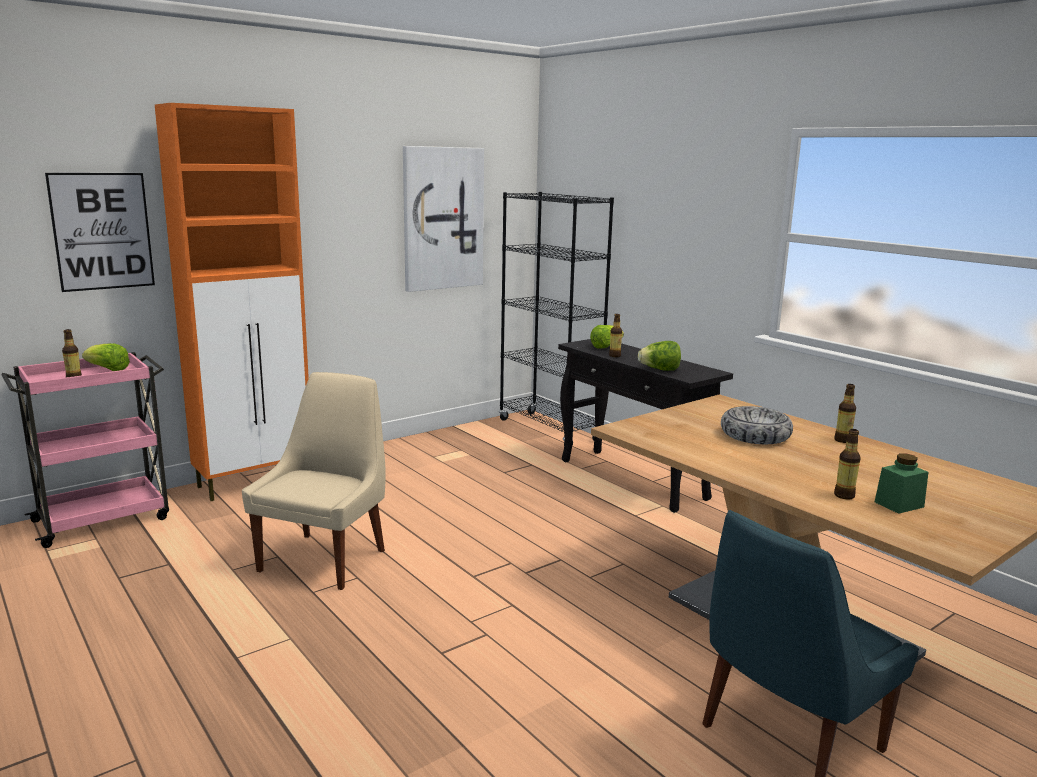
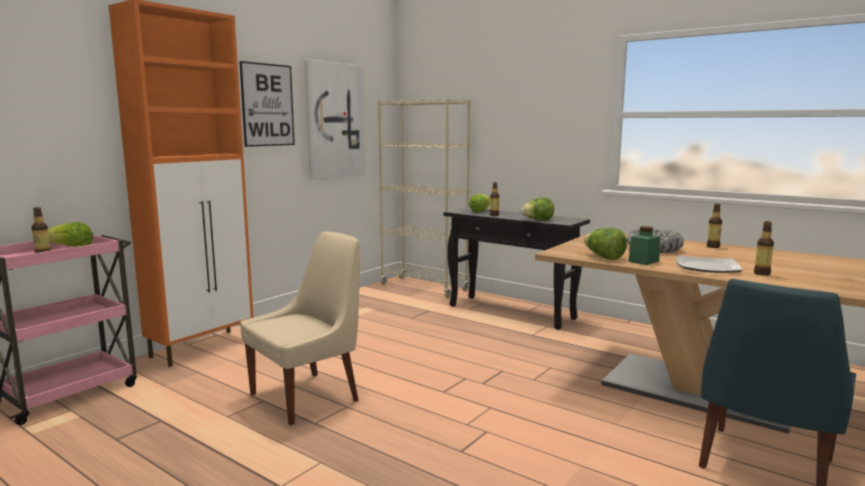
camera: 15 degrees left, 5 degrees down
picture [45,173,155,292] -> picture moved to [239,61,295,147]
beige chair [242,372,386,590] -> beige chair turned 45 degrees clockwise [240,231,360,425]
black bookcase [499,192,614,446] -> beige bookcase [378,99,470,298]
green jar [875,453,928,514] -> green jar moved to [628,226,660,265]
none -> lettuce [584,228,627,260]
none -> plate [676,255,742,273]

